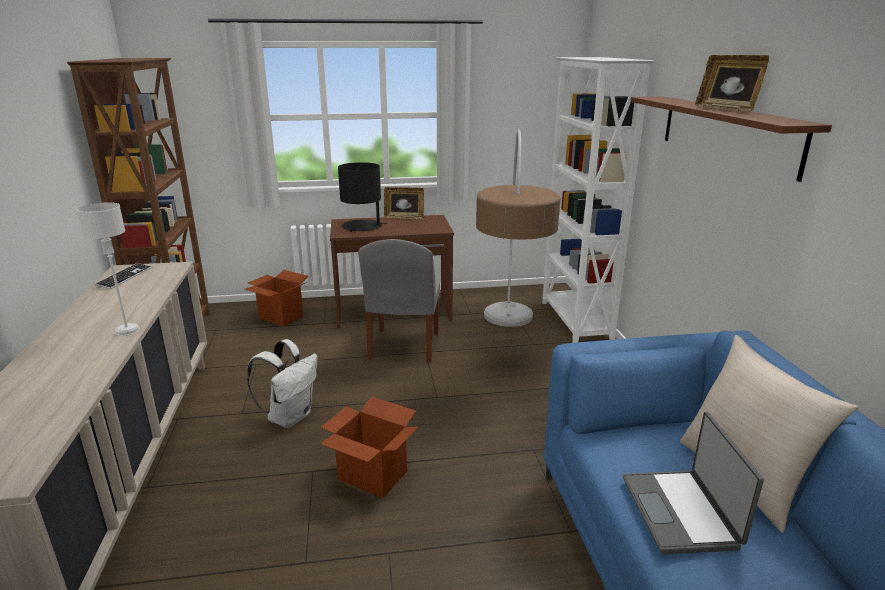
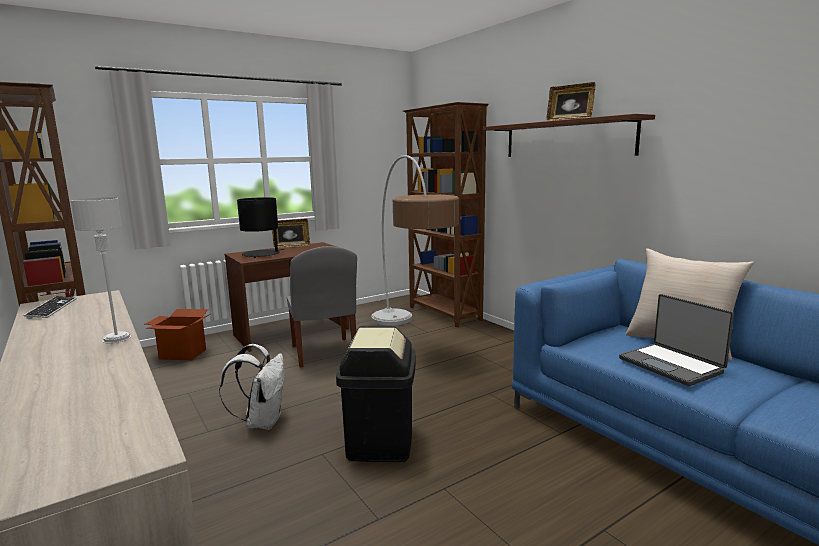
camera: 25 degrees left, 10 degrees down
cardboard box [320,396,419,498] -> black trash can [336,326,415,462]
white bookcase [542,57,654,343] -> brown bookcase [403,102,489,327]

